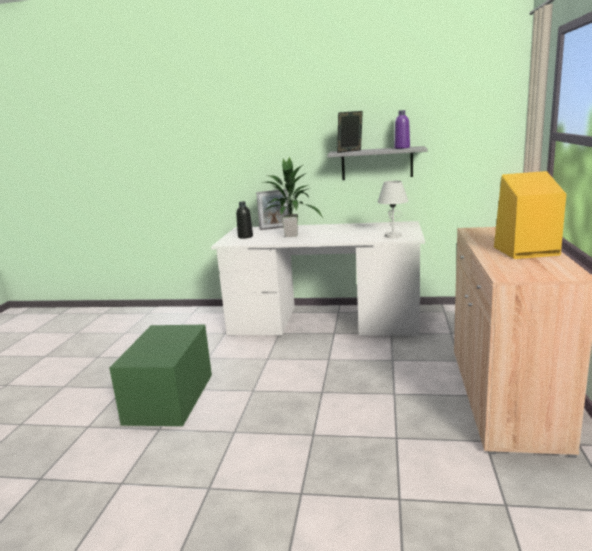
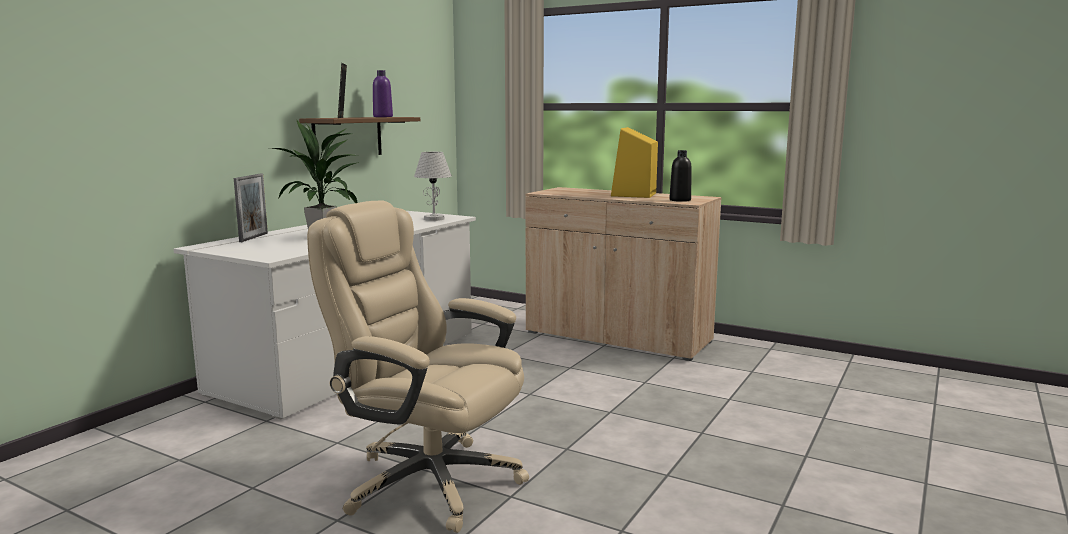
camera: 70 degrees left, 5 degrees down
green storage box [109,325,212,426] -> beige office chair [307,201,529,533]
black bottle [236,201,253,239] -> black bottle moved to [669,150,692,202]
grey shelf [327,146,427,180] -> brown shelf [299,117,420,155]

